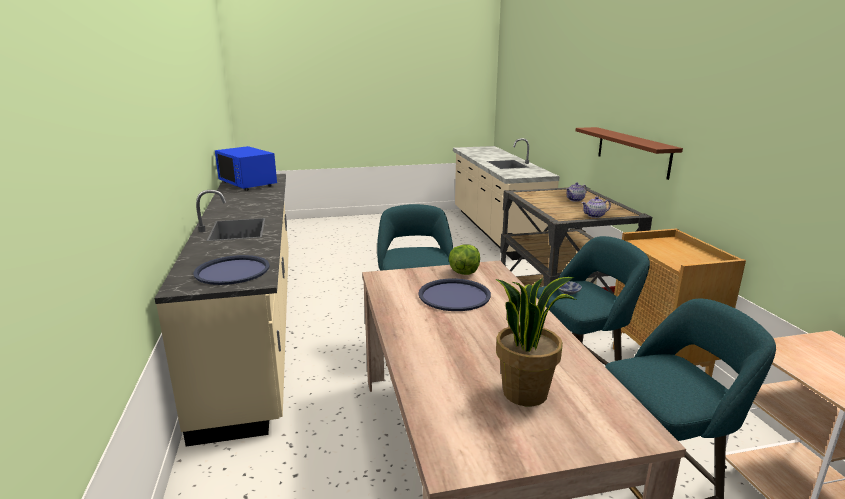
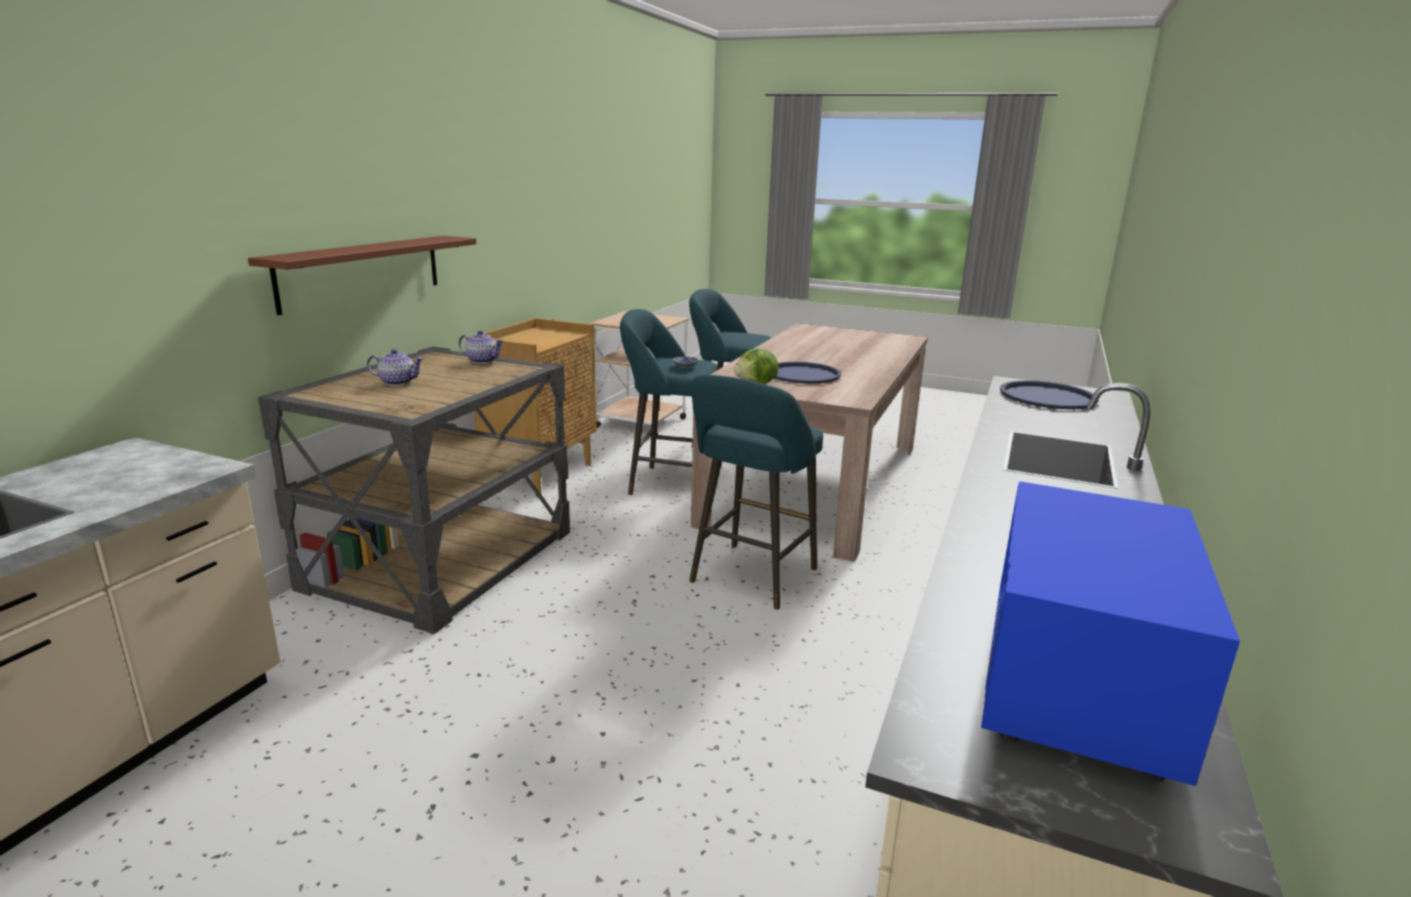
camera: 145 degrees left, 0 degrees up
blue microwave [215,146,277,191] -> blue microwave turned 150 degrees counterclockwise [981,481,1240,786]
potted plant [496,277,576,406] -> none

